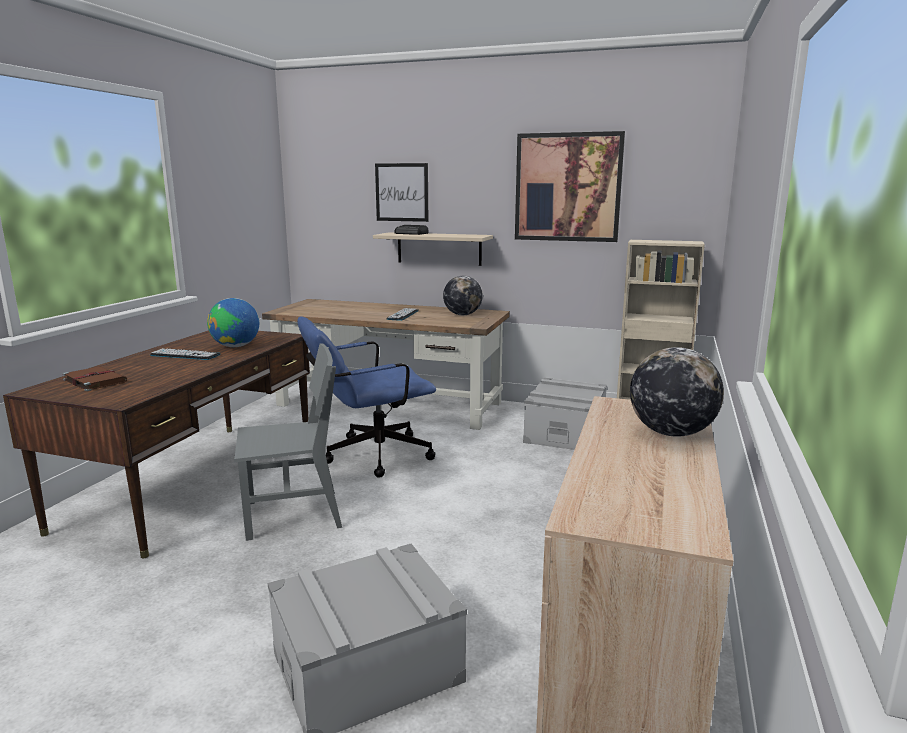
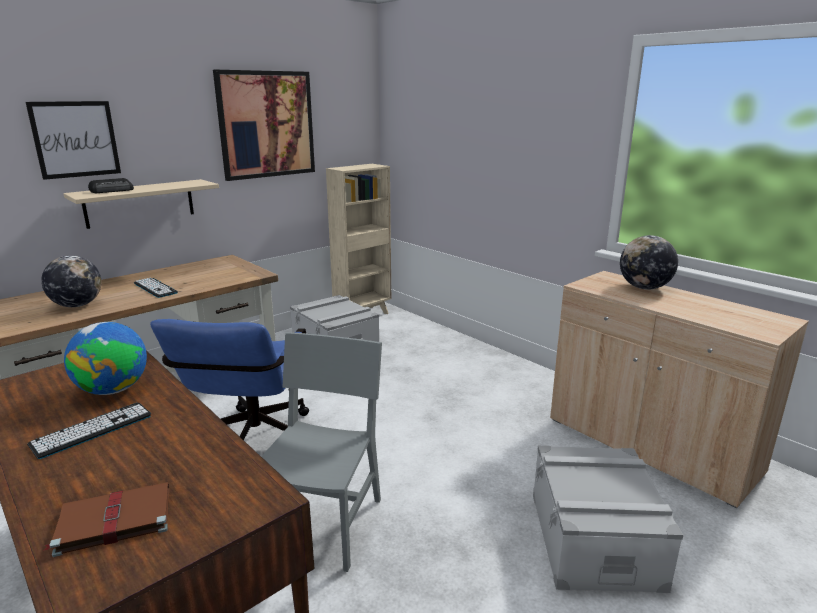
camera: 60 degrees left, 5 degrees up
globe [443,276,483,315] -> globe moved to [41,255,102,307]

